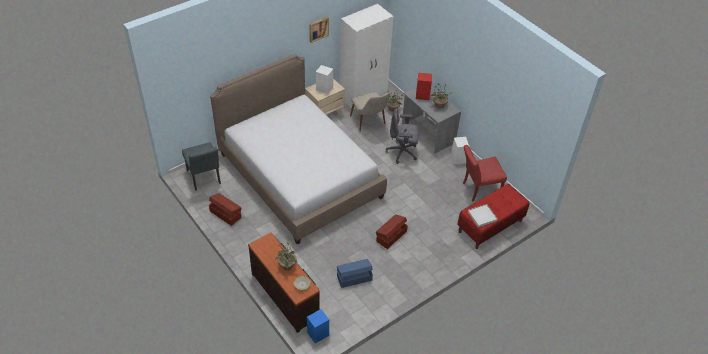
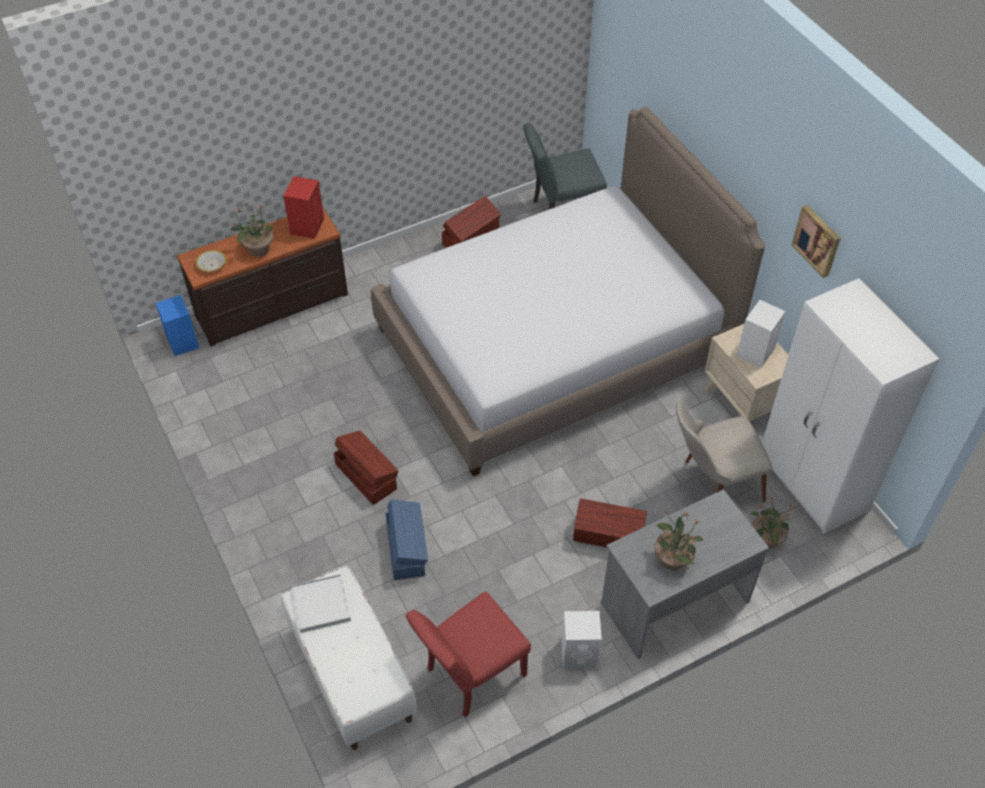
camera: 100 degrees right, 5 degrees up
blue storage box [337,259,373,288] -> blue storage box moved to [385,500,428,580]
grey office chair [386,108,419,164] -> brown storage box [573,498,647,547]
red speaker [416,73,432,100] -> red speaker moved to [283,176,324,239]
red bench [457,184,529,249] -> white bench [281,566,417,750]
red chair [463,145,507,201] -> red chair turned 120 degrees counterclockwise [406,592,531,717]

